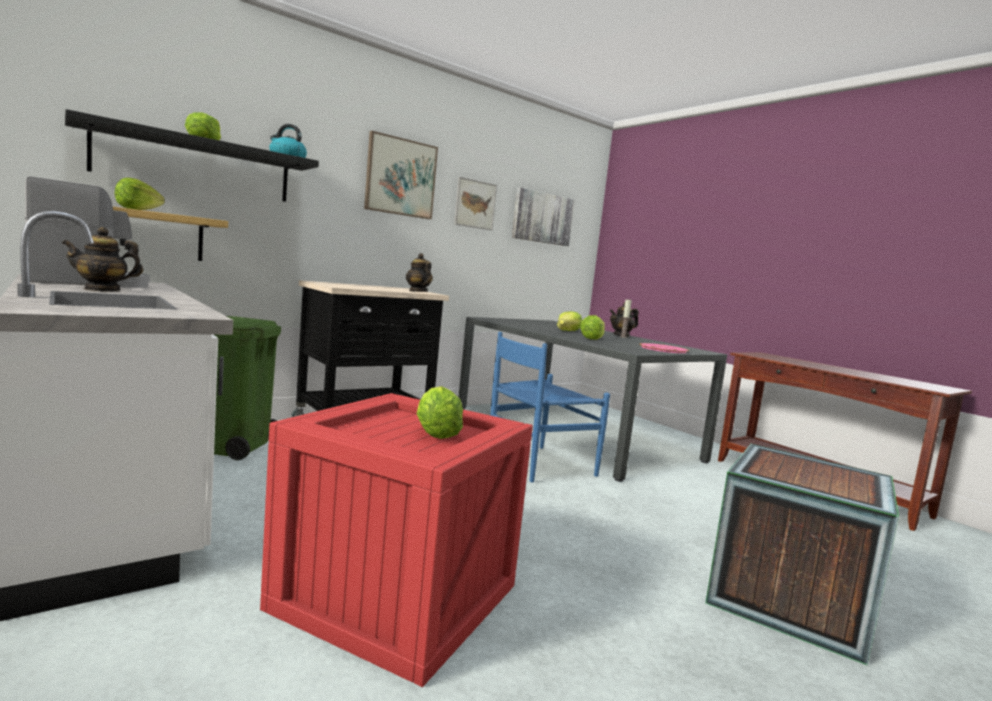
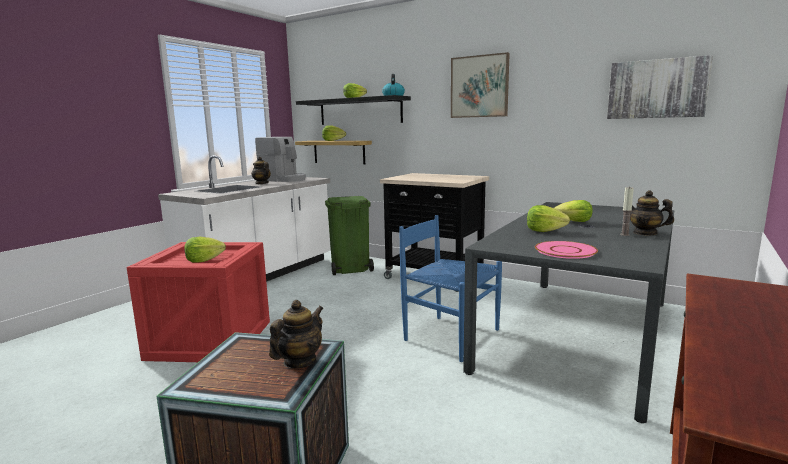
camera: 70 degrees right, 5 degrees up
teapot [406,253,433,292] -> teapot moved to [269,300,324,369]
picture [454,177,497,230] -> none

